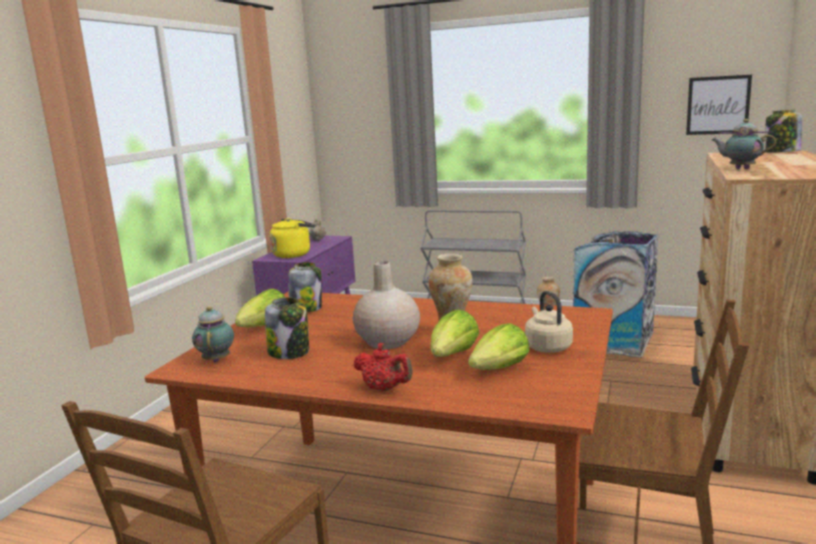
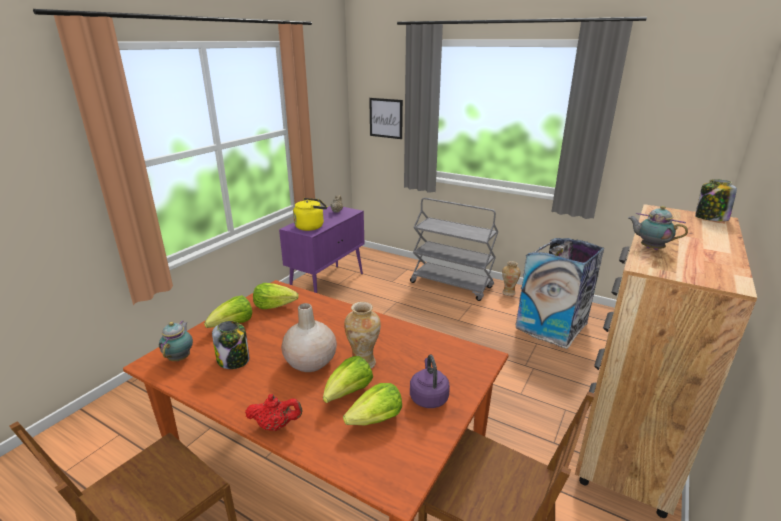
camera: 10 degrees right, 10 degrees up
jar [288,262,322,312] -> lettuce [253,283,299,309]
red teapot [353,343,413,391] -> red teapot turned 45 degrees counterclockwise [245,394,303,431]
beige kettle [525,291,573,353] -> purple kettle [410,354,450,408]
picture [686,75,752,135] -> picture moved to [369,98,403,139]

